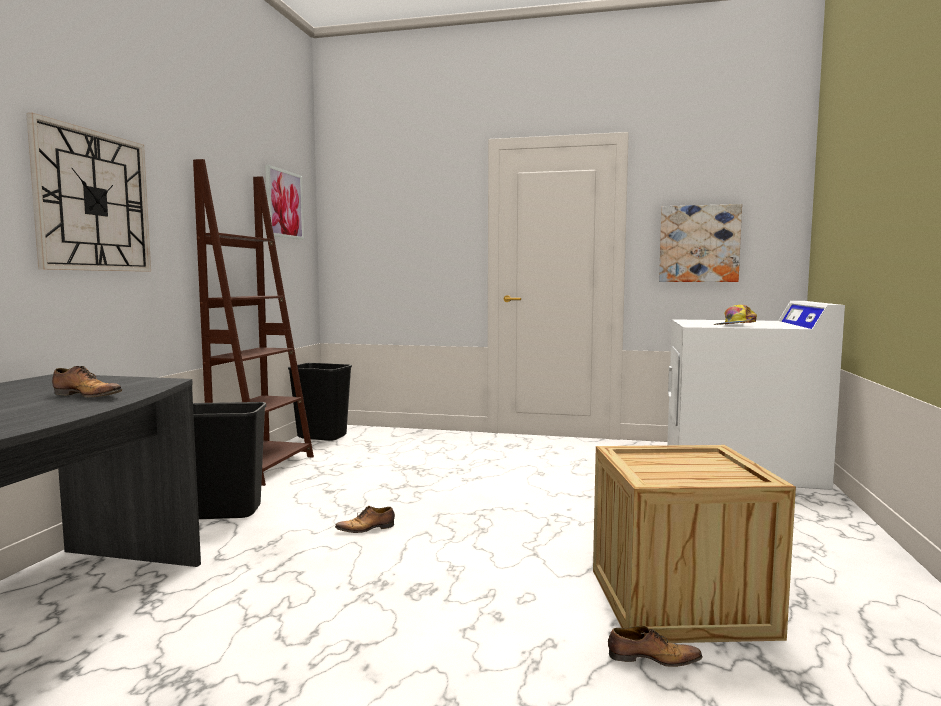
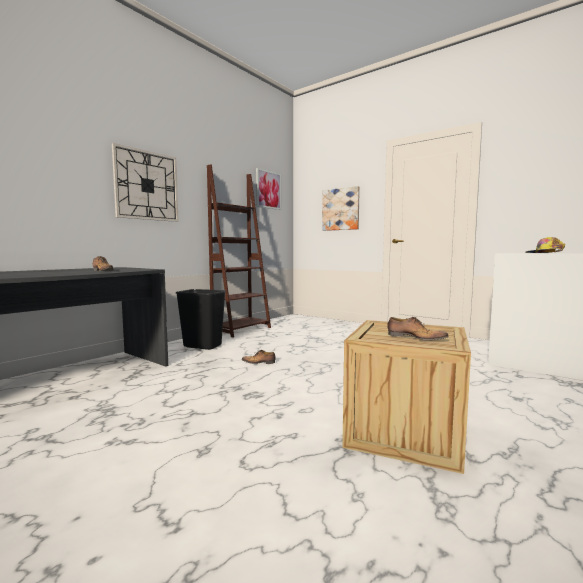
camera: 25 degrees right, 0 degrees up
black trash can [288,363,352,441] -> none
shoe [608,626,703,667] -> shoe moved to [388,317,448,340]
picture [659,204,742,282] -> picture moved to [322,186,360,231]

